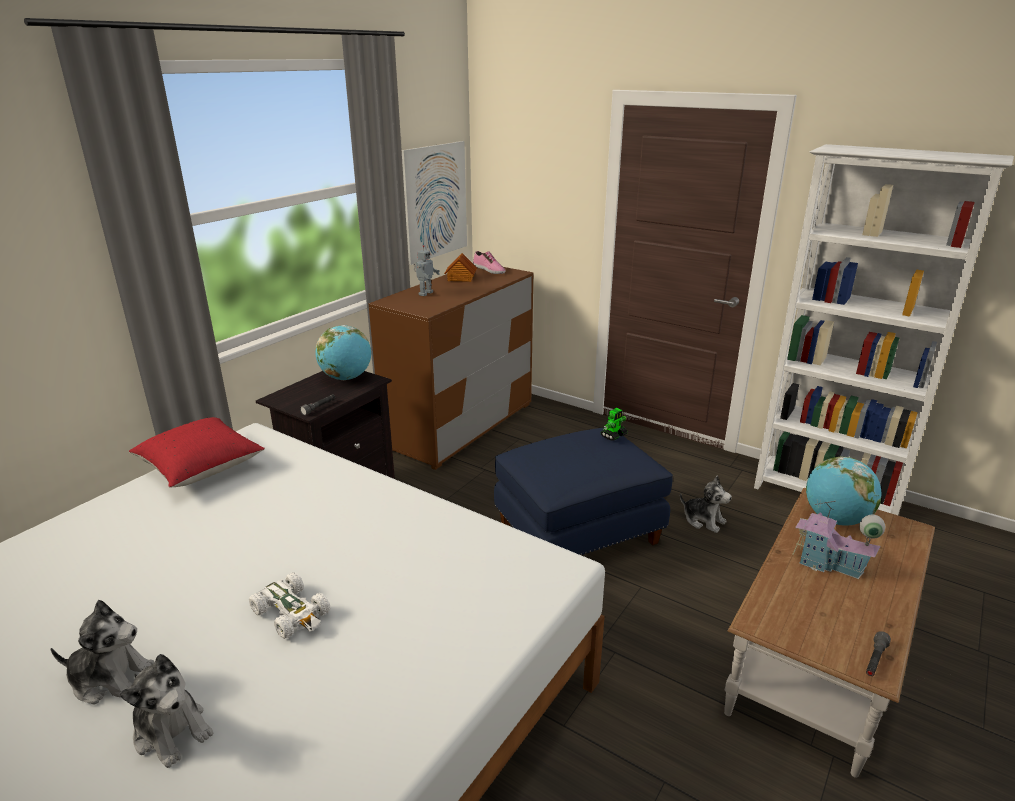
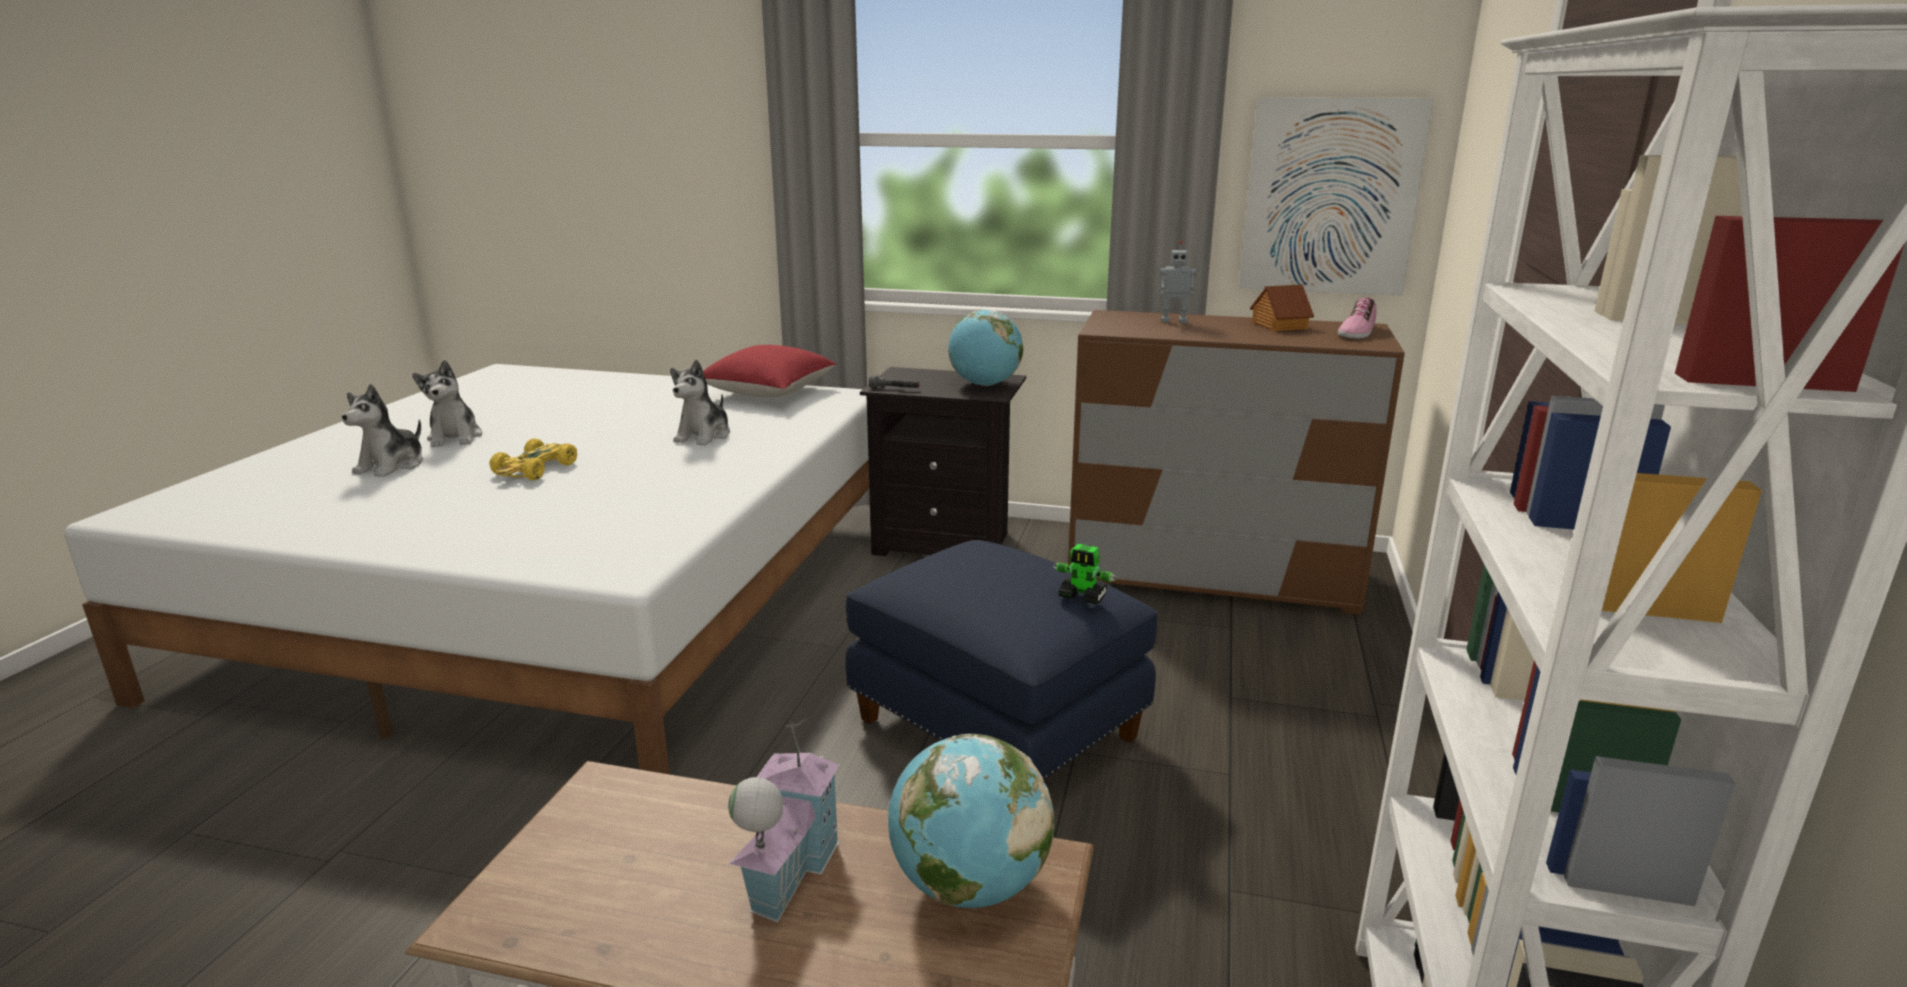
camera: 70 degrees right, 5 degrees down
white toy car [249,572,330,639] -> yellow toy car [489,438,577,480]
plush toy [680,475,732,533] -> plush toy moved to [670,360,730,446]
grey flashlight [866,631,891,676] -> none

